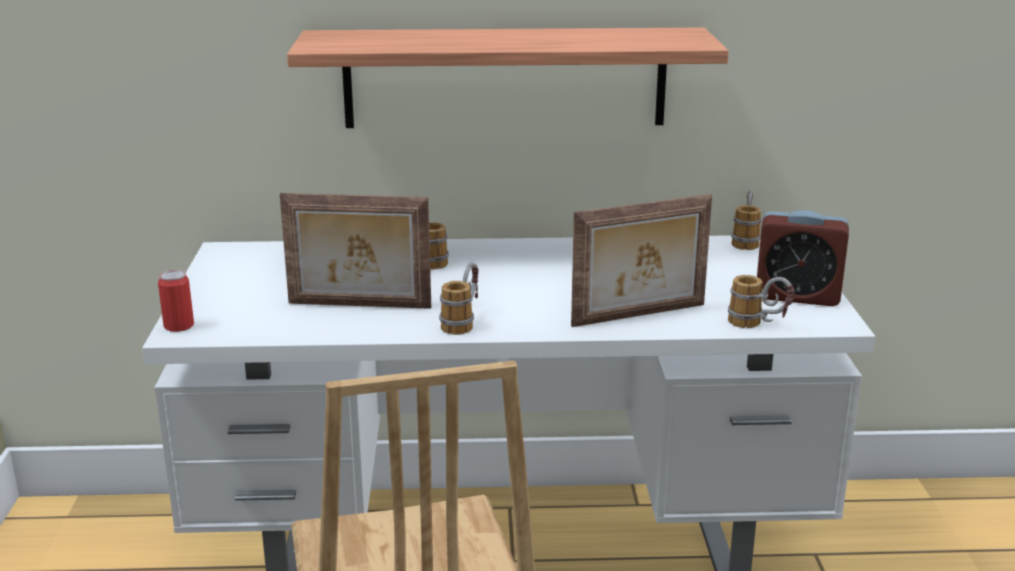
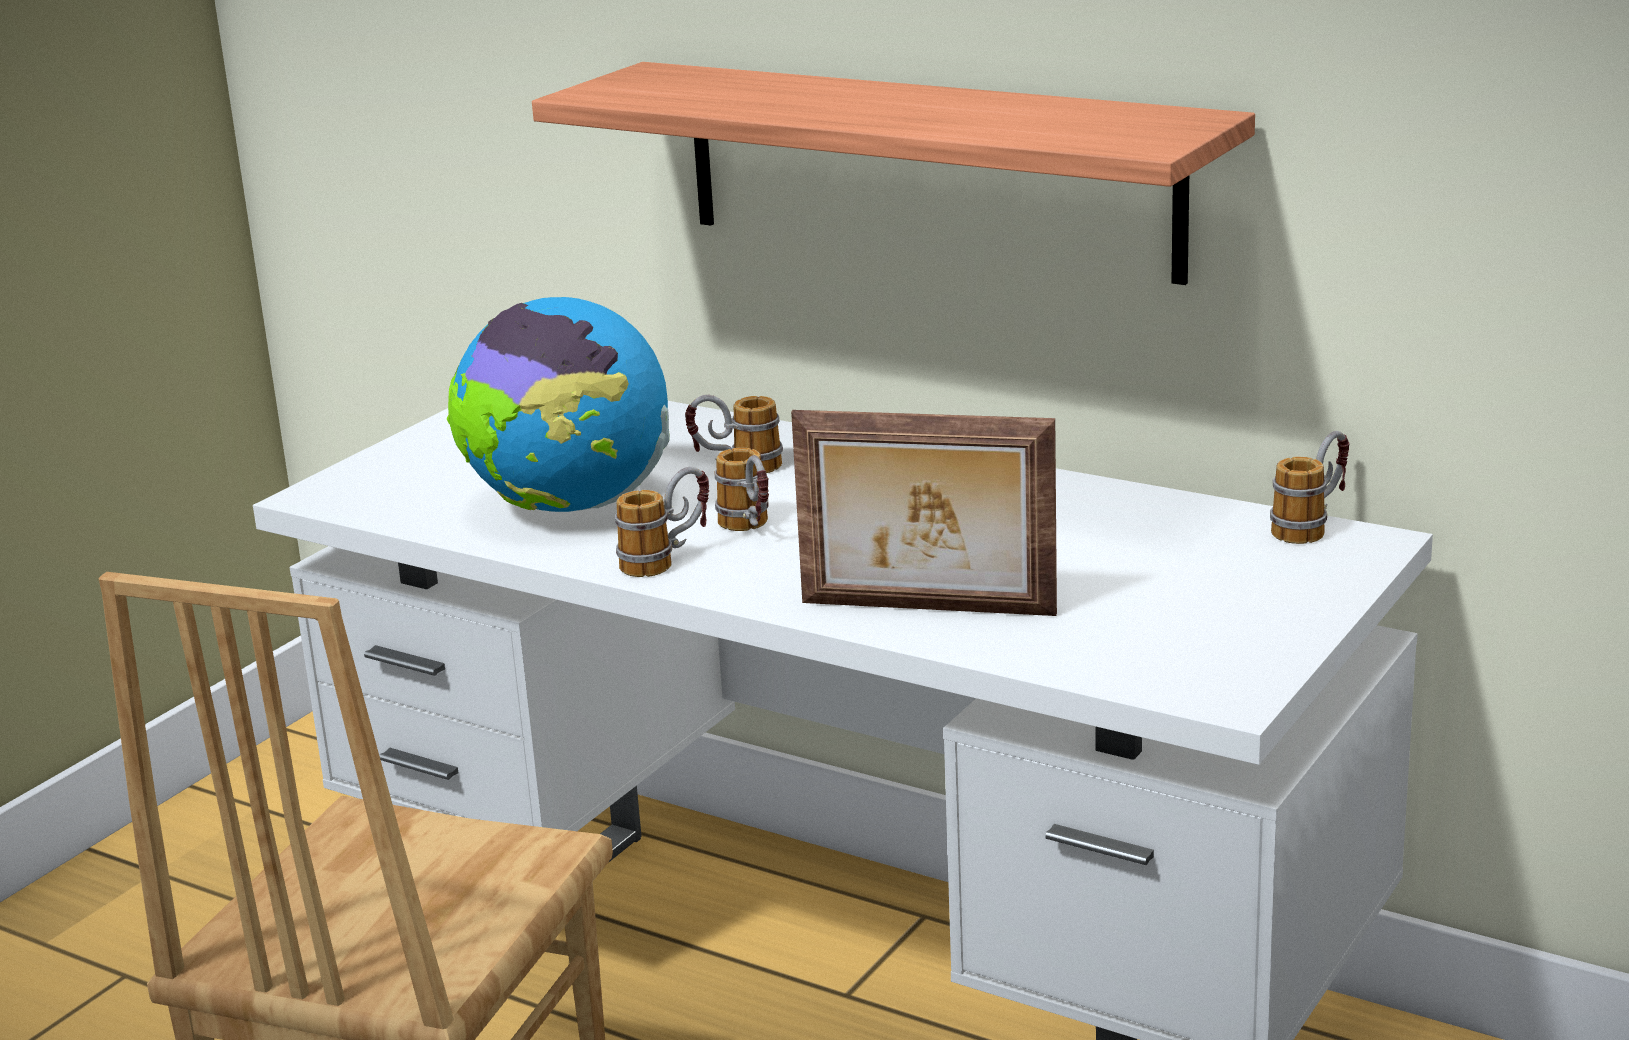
camera: 35 degrees right, 0 degrees up
can [158,269,194,332] -> none
picture frame [280,193,431,309] -> globe [447,297,670,512]
mug [728,275,795,328] -> mug moved to [715,448,769,531]
alarm clock [757,210,849,306] -> none

